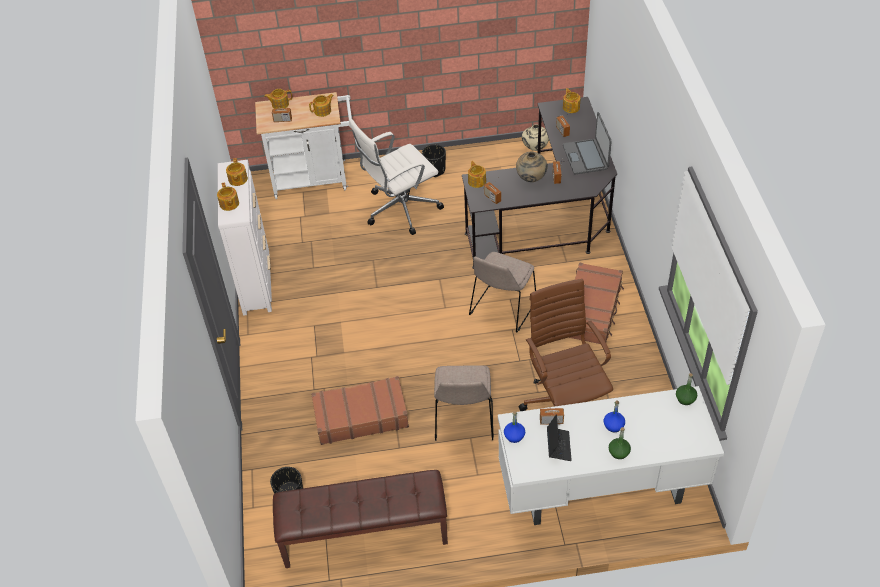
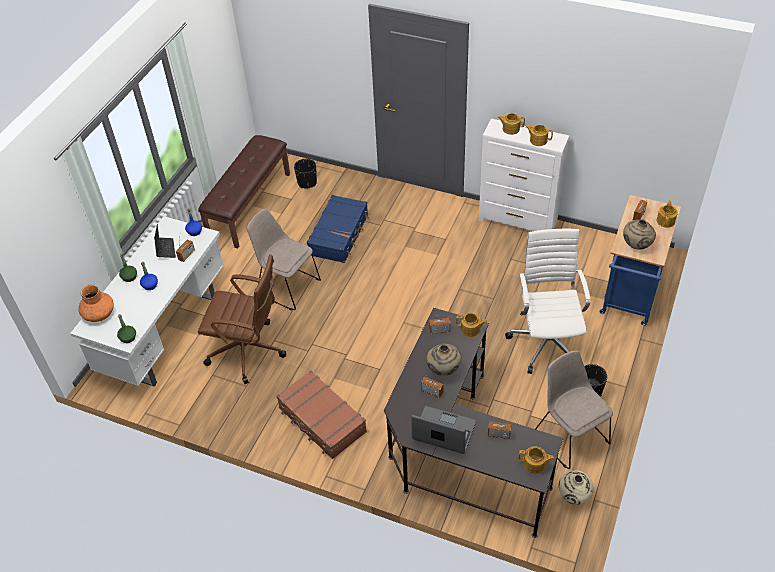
camera: 120 degrees right, 0 degrees up
white cart [255,92,352,199] -> blue cart [599,195,681,325]
teapot [309,94,334,117] -> beige vase [623,219,656,250]
brown suitcase [311,376,409,445] -> blue suitcase [307,195,369,263]
beige chair [469,252,536,333] -> beige chair moved to [535,350,613,469]
laptop [547,414,572,461] -> laptop turned 135 degrees counterclockwise [154,224,176,258]
none -> orange vase [78,284,114,322]

